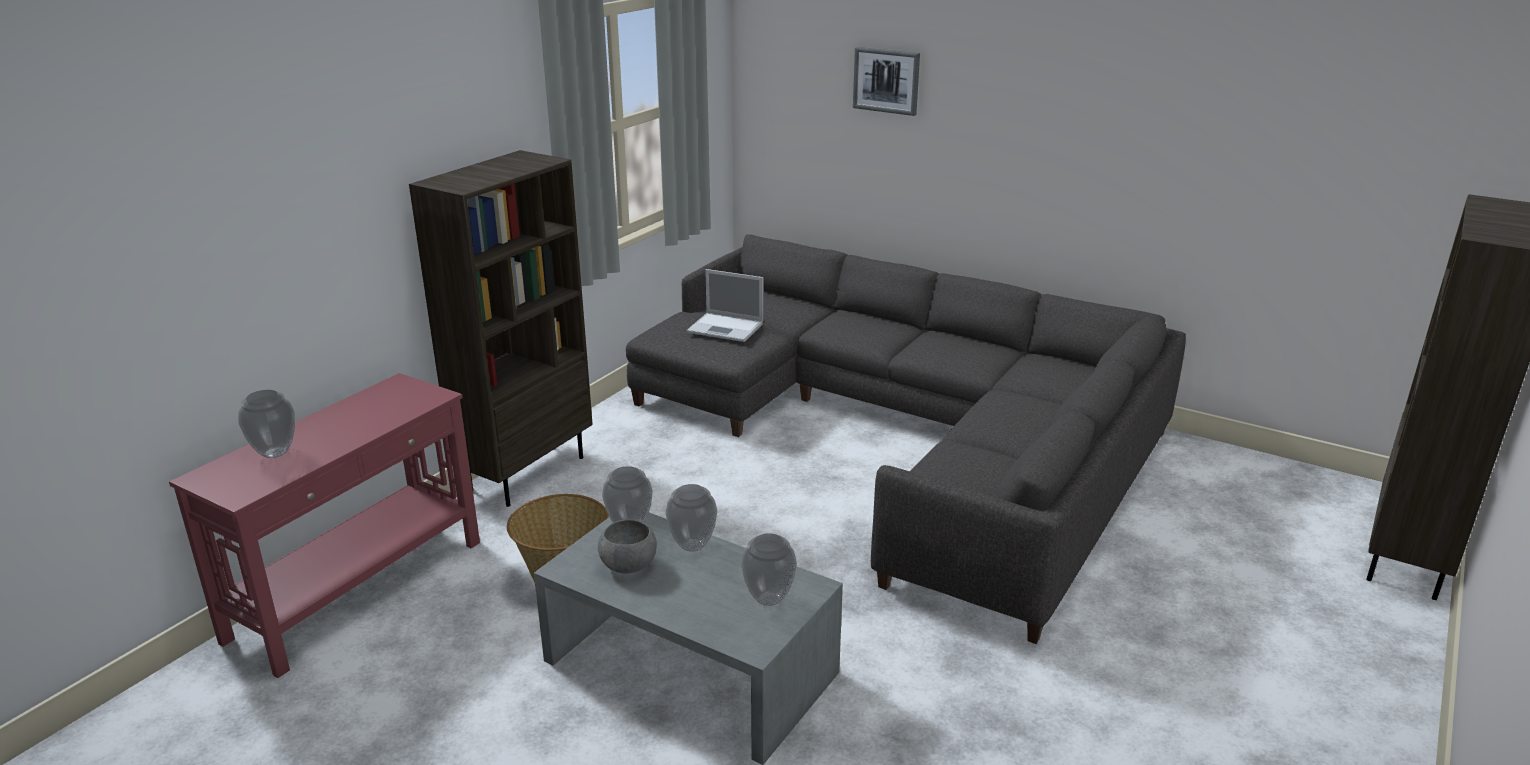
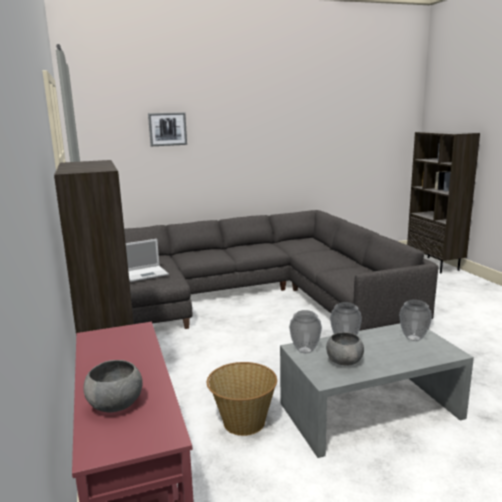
camera: 50 degrees left, 10 degrees down
vase [238,390,295,458] -> grey bowl [83,360,143,412]

